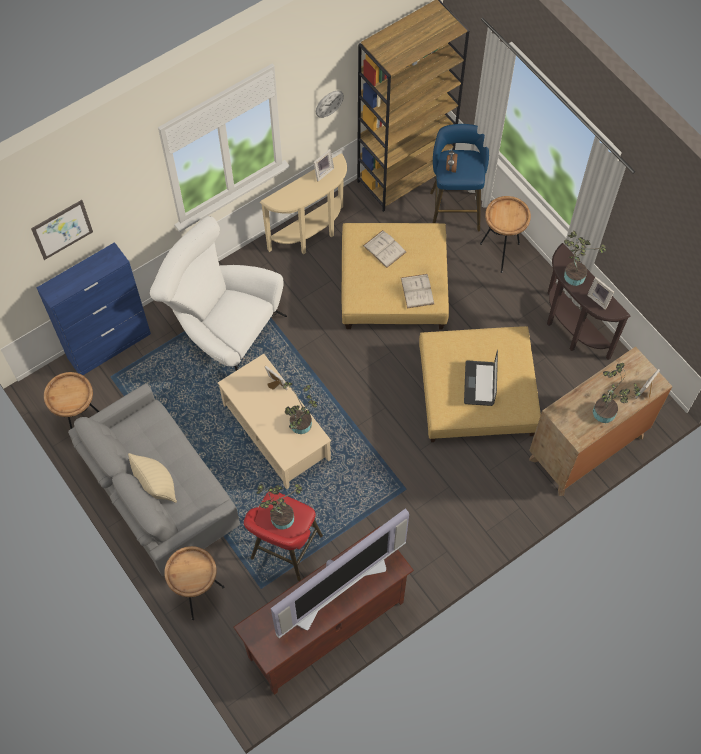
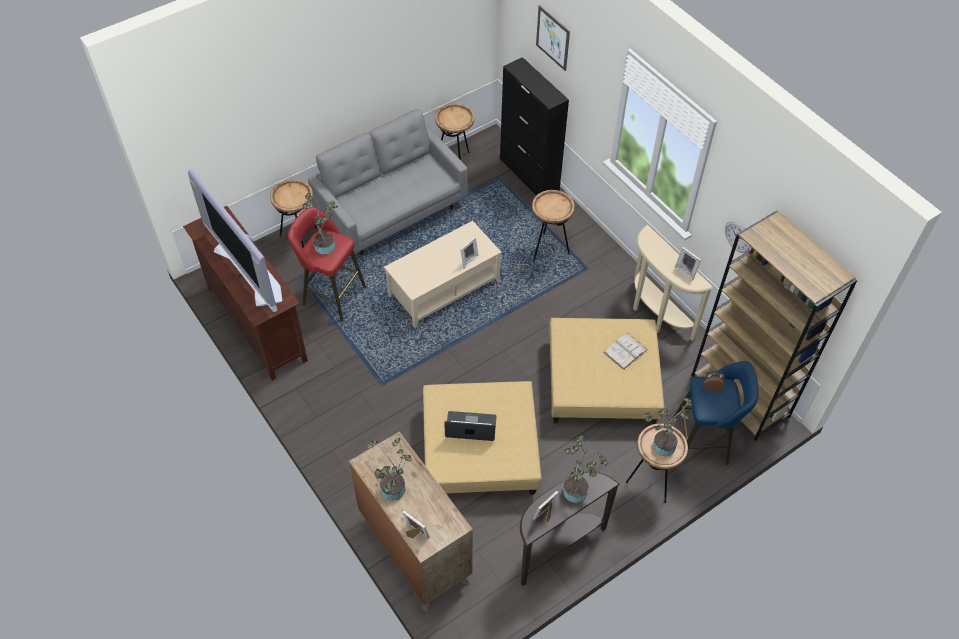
camera: 90 degrees right, 10 degrees down
blue cabinet [37,242,151,375] -> black cabinet [500,57,569,195]
beige pillow [128,453,177,503] -> none
white armchair [150,216,287,371] -> brown side table [532,190,575,261]
potted plant [282,382,317,434] -> potted plant moved to [645,398,693,456]
white book [401,274,434,308] -> none

